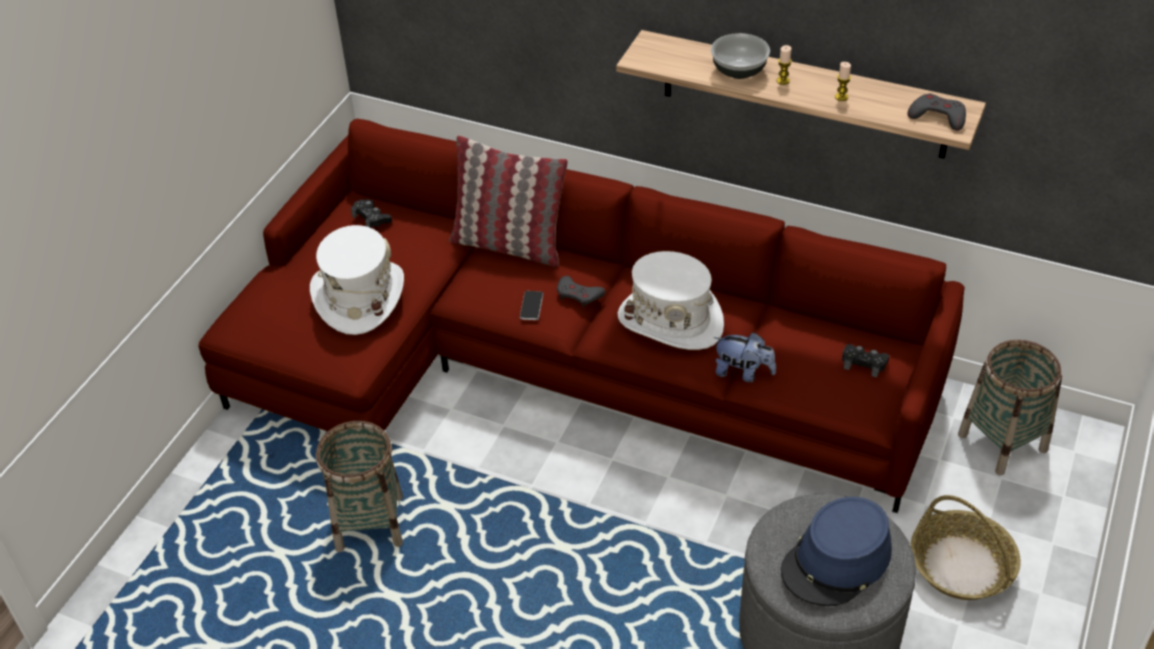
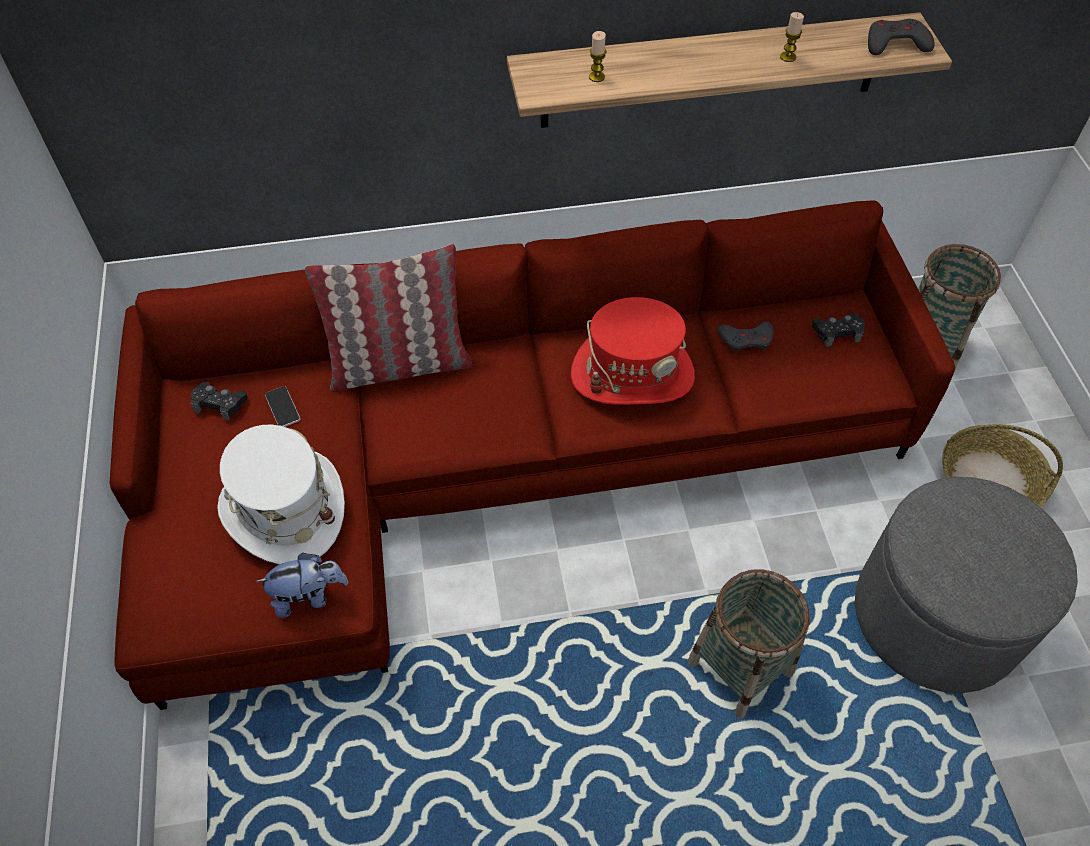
camera: 35 degrees left, 10 degrees up
basket [316,421,403,552] -> basket moved to [687,569,811,719]
phone [520,291,543,320] -> phone moved to [265,386,300,427]
grey game controller [557,276,605,307] -> grey game controller moved to [718,322,773,353]
white hat [618,251,724,350] -> red hat [571,297,695,405]
bowl [711,33,770,79] -> none
plush toy [713,332,776,382] -> plush toy moved to [255,553,348,618]
candle [777,45,792,85] -> candle moved to [589,31,607,82]
blue hat [781,497,892,606] -> none

